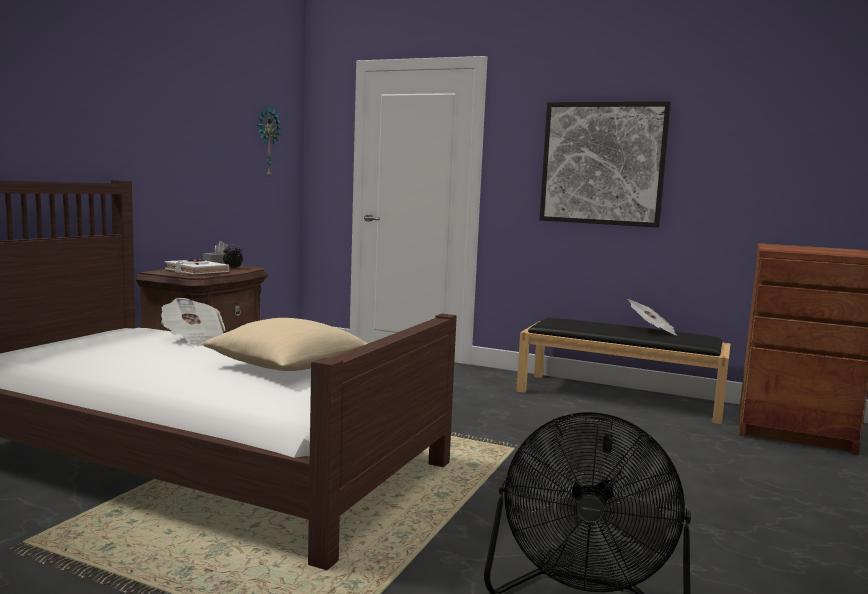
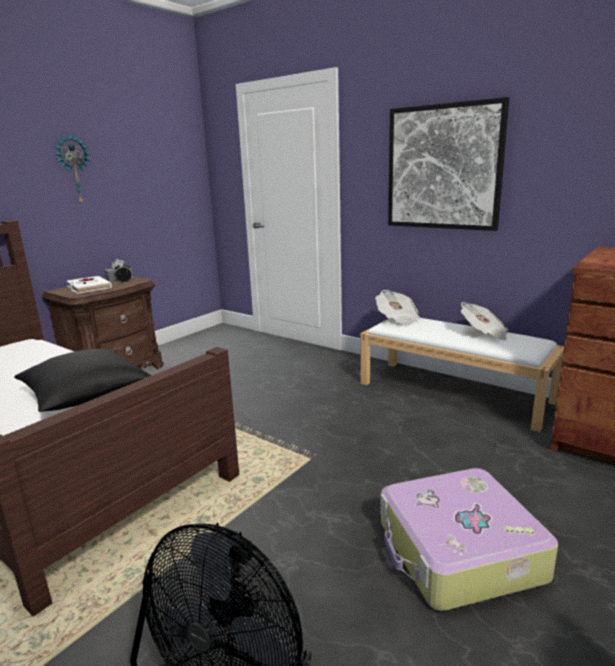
camera: 15 degrees right, 10 degrees up
newspaper [161,298,225,346] -> newspaper moved to [375,290,421,326]
beige pillow [203,318,368,371] -> black pillow [14,349,152,412]
wall clock [258,107,281,177] -> wall clock moved to [54,133,90,205]
black bench [517,318,731,424] -> white bench [360,317,564,432]
none -> suitcase [380,468,558,611]

